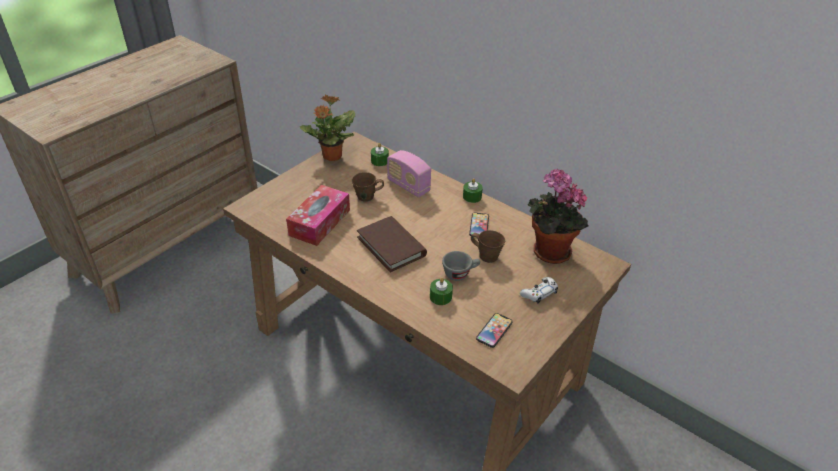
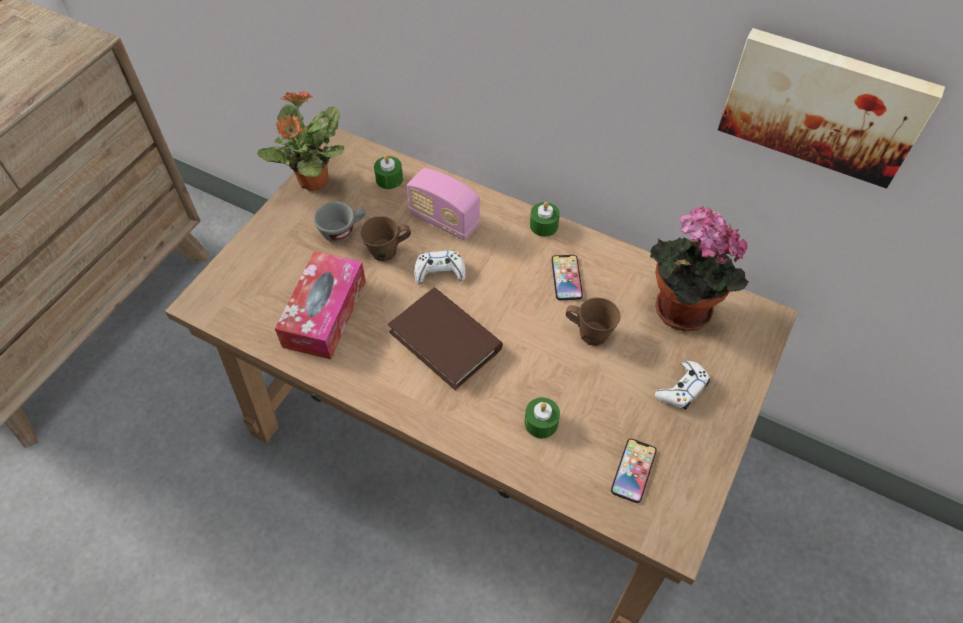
camera: 10 degrees left, 15 degrees up
grey cup [442,251,480,281] -> grey cup moved to [313,202,366,242]
none -> white game controller [414,251,465,285]
none -> picture [718,28,945,188]

